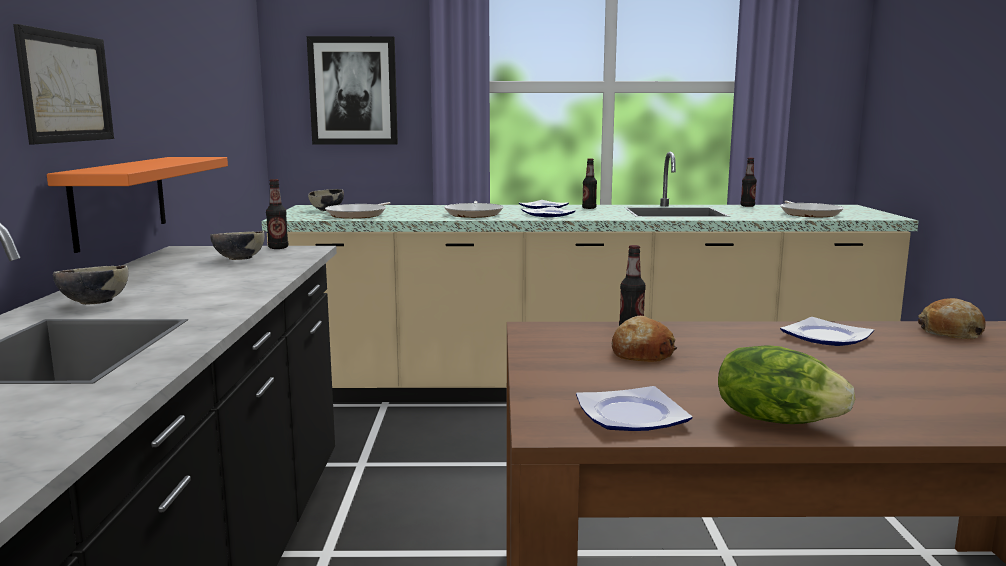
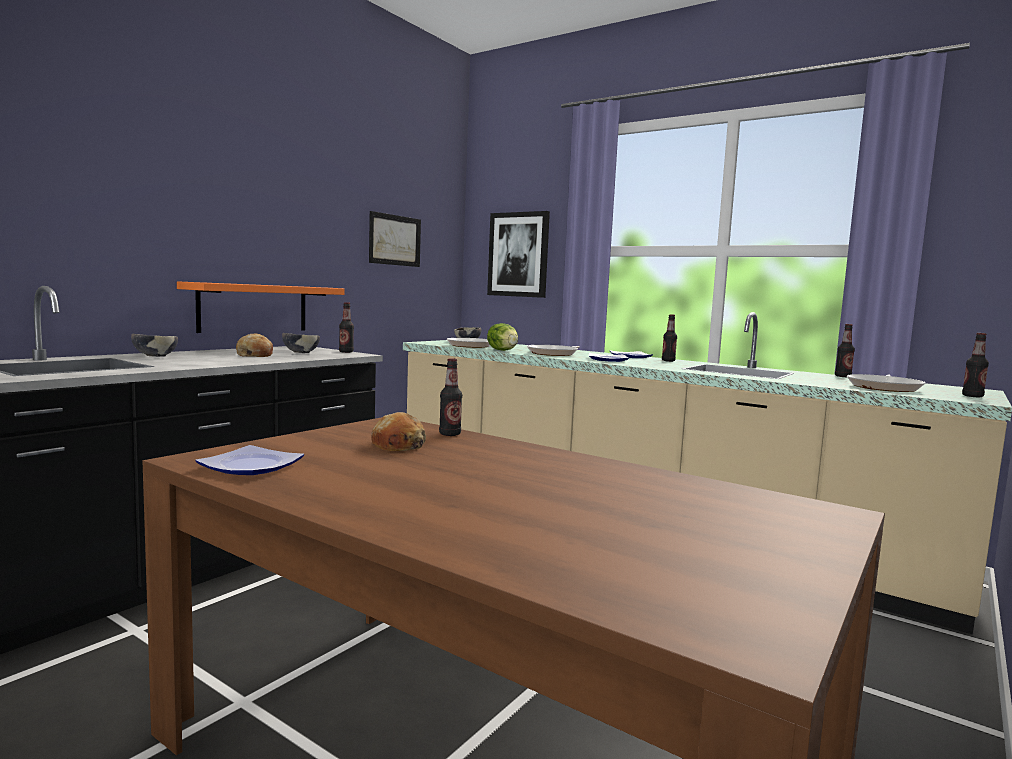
camera: 35 degrees right, 5 degrees down
picture [13,24,114,145] -> picture moved to [369,211,421,267]
lettuce [718,345,855,424] -> lettuce moved to [487,323,518,351]
plate [780,317,874,346] -> none
bread [918,298,986,339] -> bread moved to [236,334,273,357]
none -> bottle [962,333,989,397]

